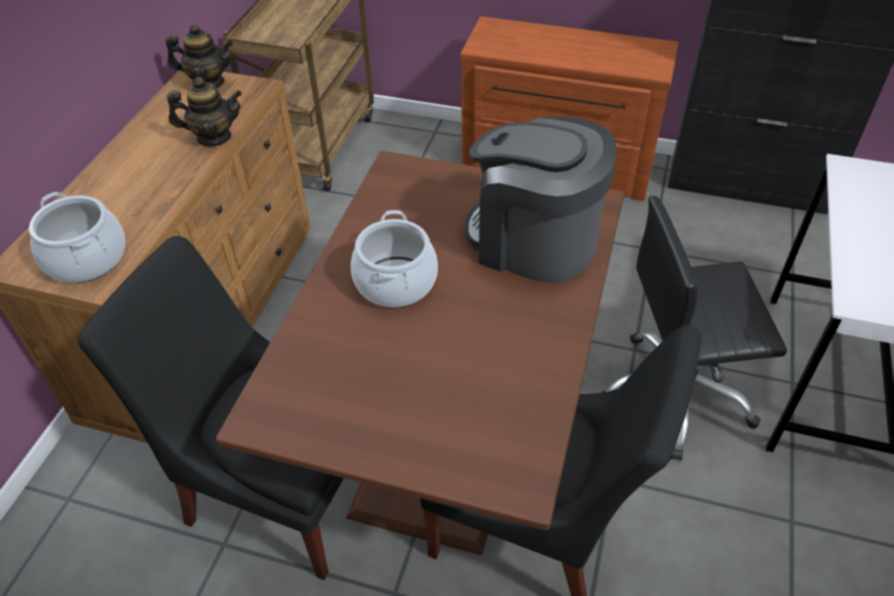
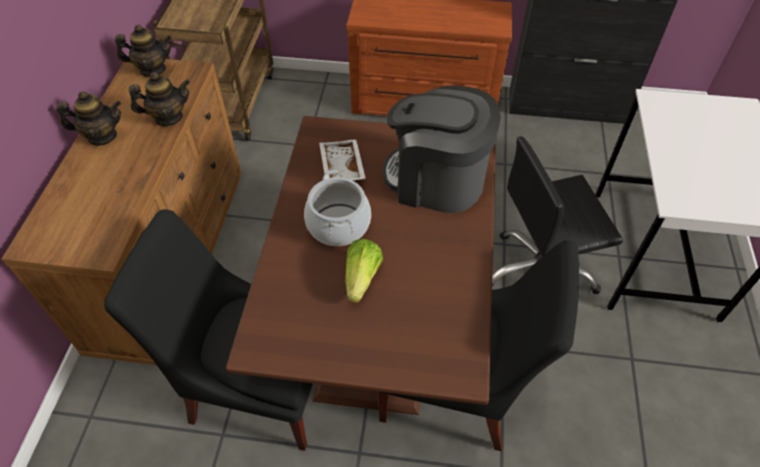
camera: 10 degrees left, 5 degrees up
cooking pot [29,192,125,283] -> none
none -> teapot [56,91,121,146]
none -> white tray [319,139,366,181]
none -> lettuce [345,239,383,303]

